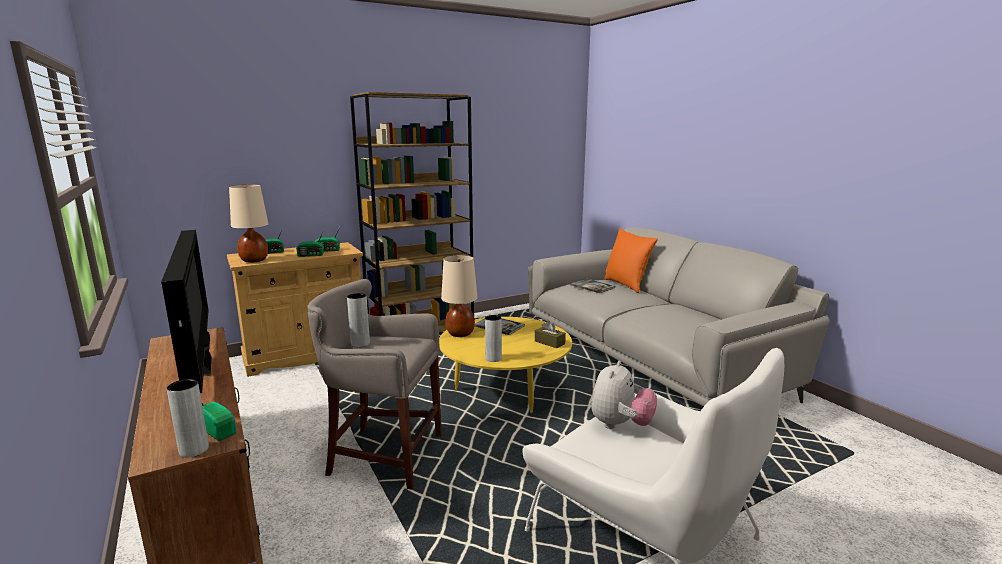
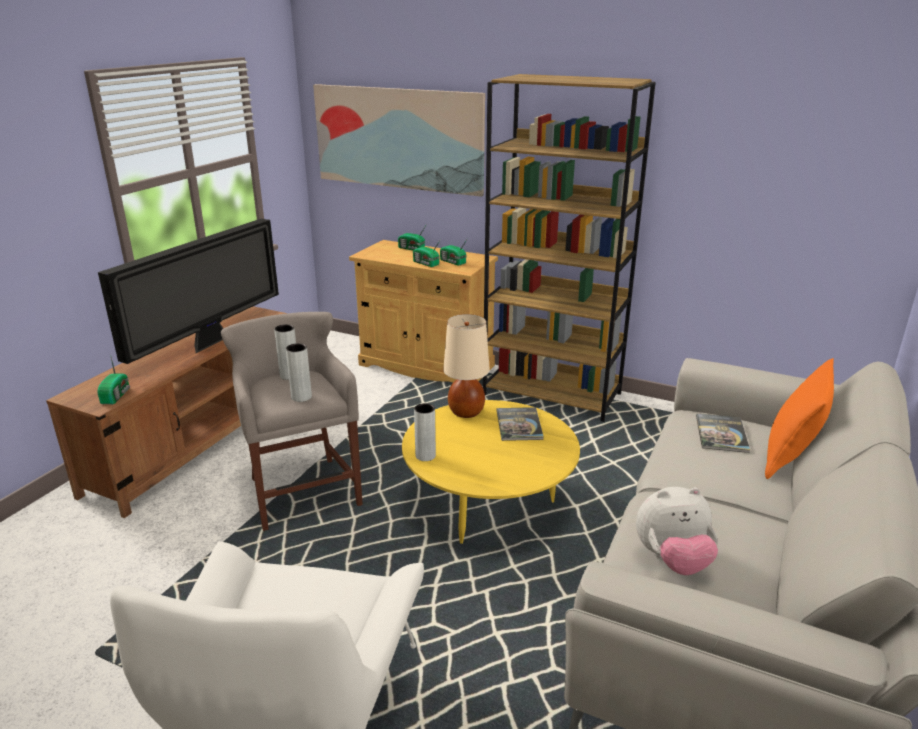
camera: 55 degrees right, 10 degrees up
grey vase [167,379,209,457] -> grey vase moved to [286,343,312,402]
beige table lamp [229,185,268,263] -> none
brown tissue box [535,321,566,348] -> none
plush toy [591,361,657,429] -> plush toy moved to [636,487,718,575]
none -> picture [313,84,485,197]

